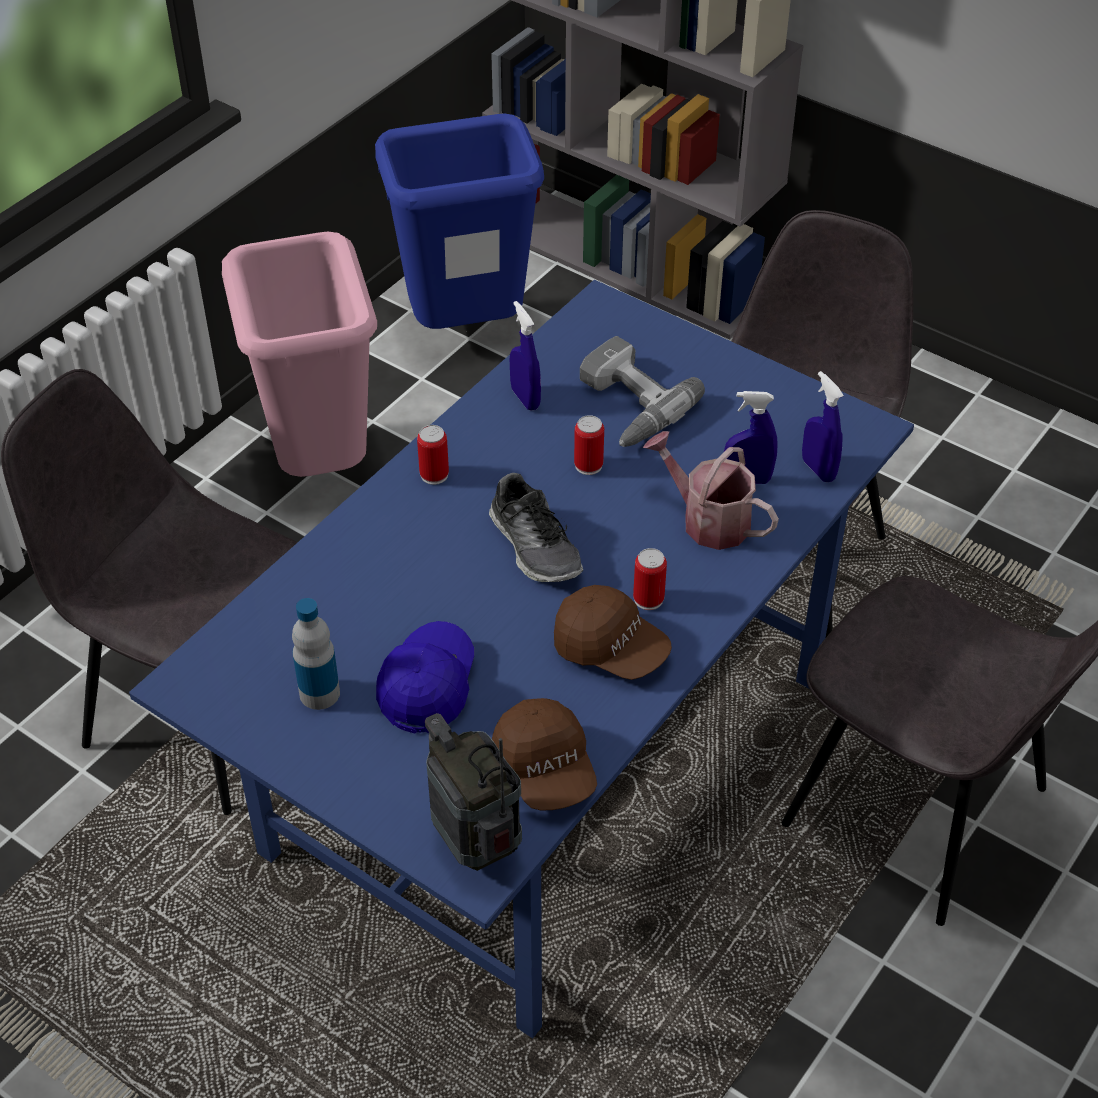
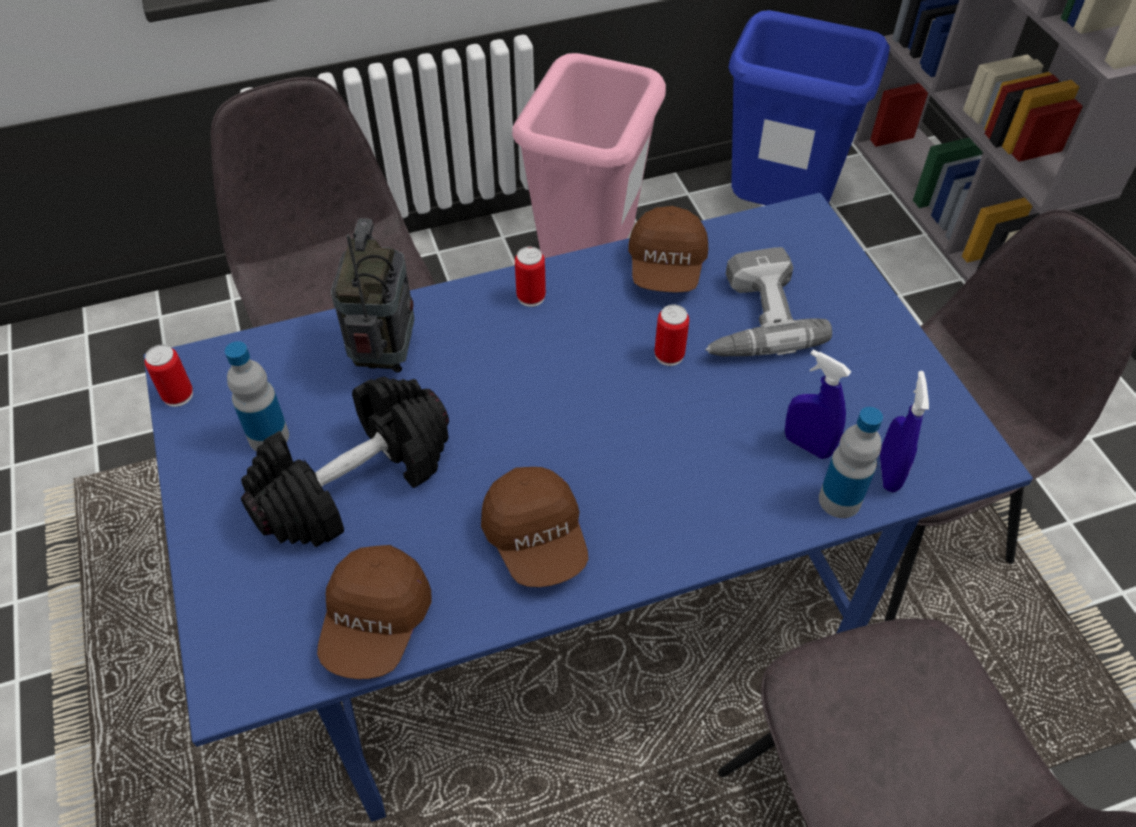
camera: 35 degrees right, 5 degrees up
blue cap [376,621,474,733] -> black dumbbell [241,377,449,547]
radio [425,713,522,871] -> radio moved to [331,218,414,372]
shoe [489,473,583,582] -> none
blue spray bottle [510,301,541,411] -> brown cap [628,206,708,292]
can [633,548,667,610] -> can moved to [145,345,193,407]
watering can [643,431,779,550] -> none
none -> bottle [819,407,883,518]

